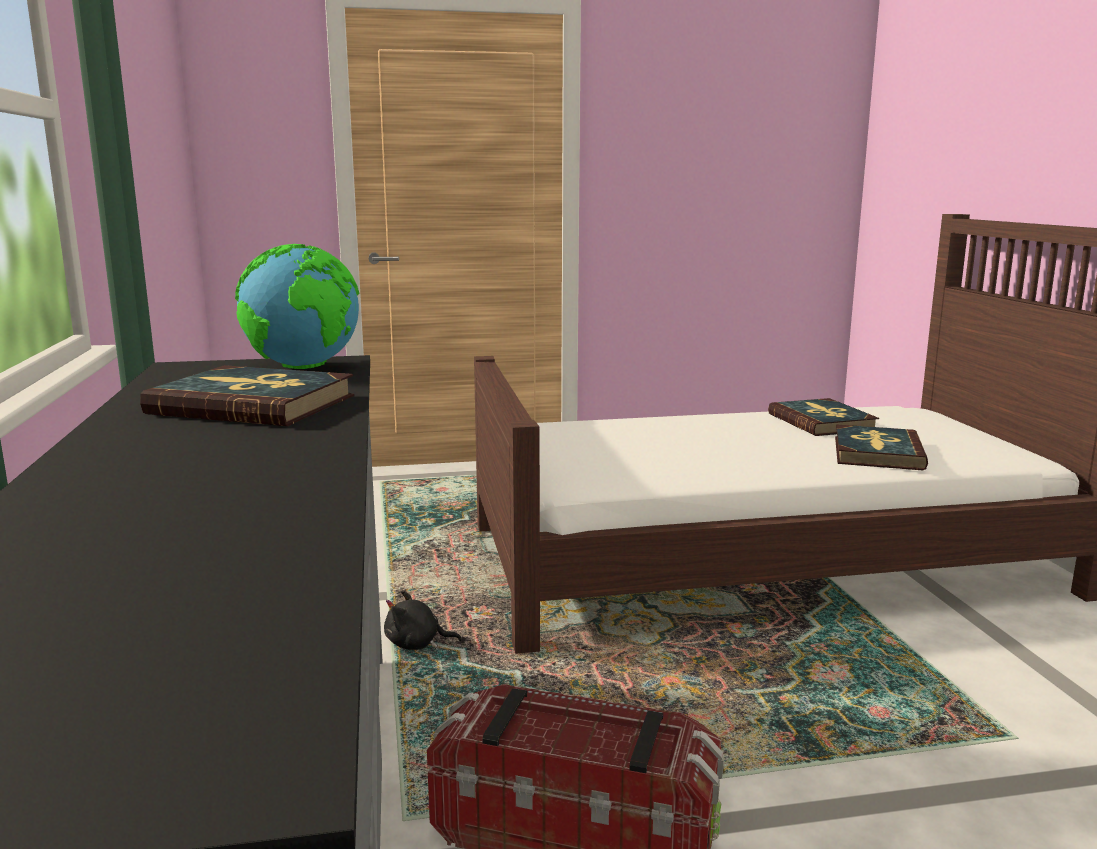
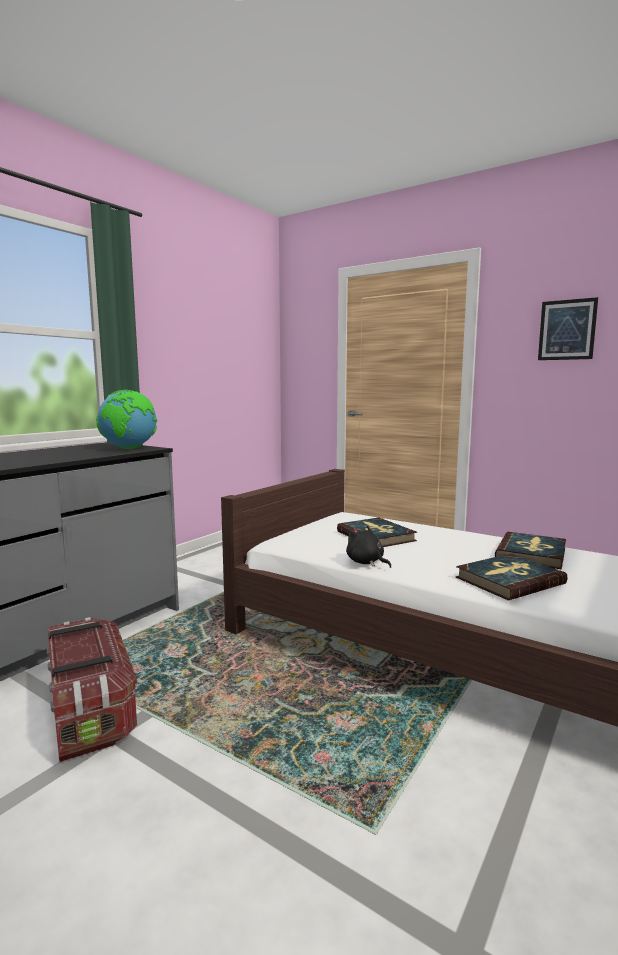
camera: 45 degrees right, 5 degrees down
book [140,365,354,426] -> book moved to [337,517,417,547]
black plush toy [384,590,462,650] -> black plush toy moved to [346,525,391,568]
none -> picture [538,297,598,360]

